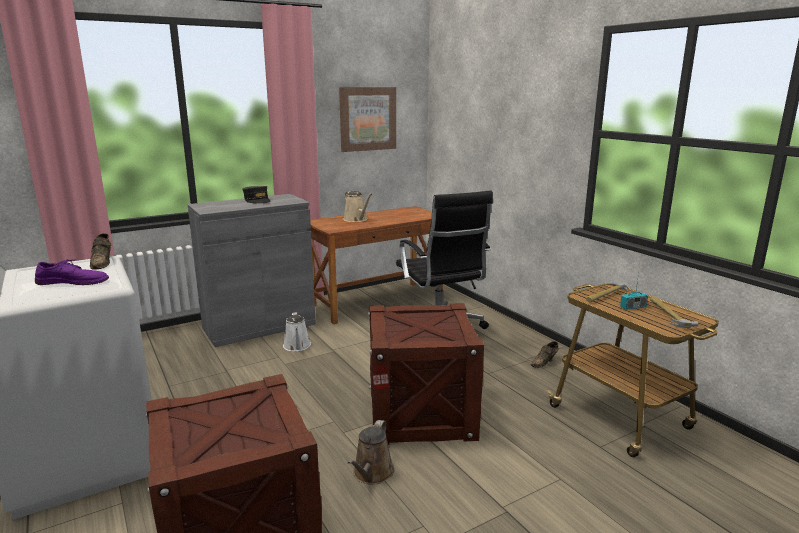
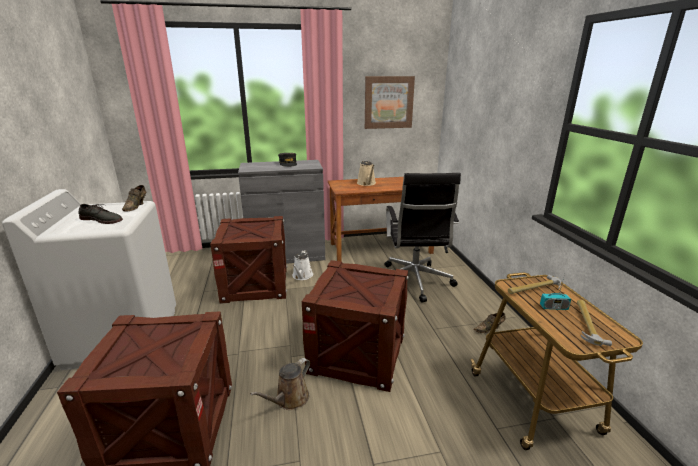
camera: 20 degrees right, 5 degrees up
purple shoe [35,259,109,285] -> grey shoe [78,204,123,224]
none -> crate [210,216,288,304]

